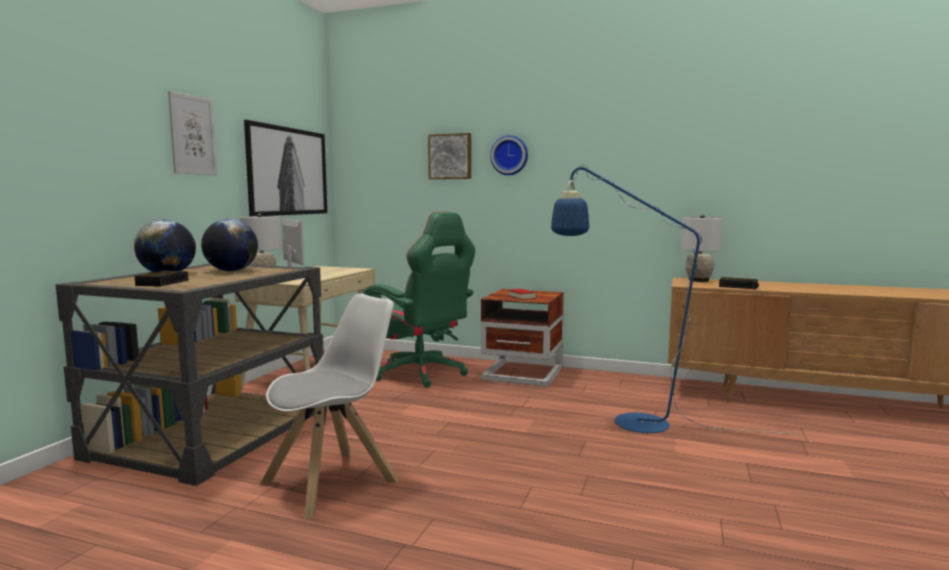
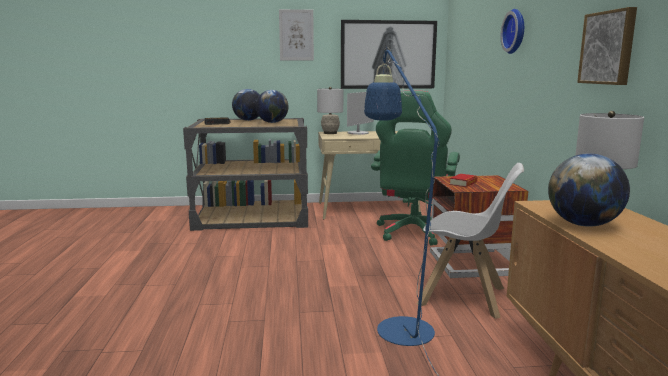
camera: 65 degrees right, 5 degrees up
chair [260,294,399,518] -> chair moved to [417,163,524,319]
picture [428,133,471,179] -> picture moved to [577,7,637,85]
alarm clock [719,277,759,289] -> globe [548,153,630,227]

